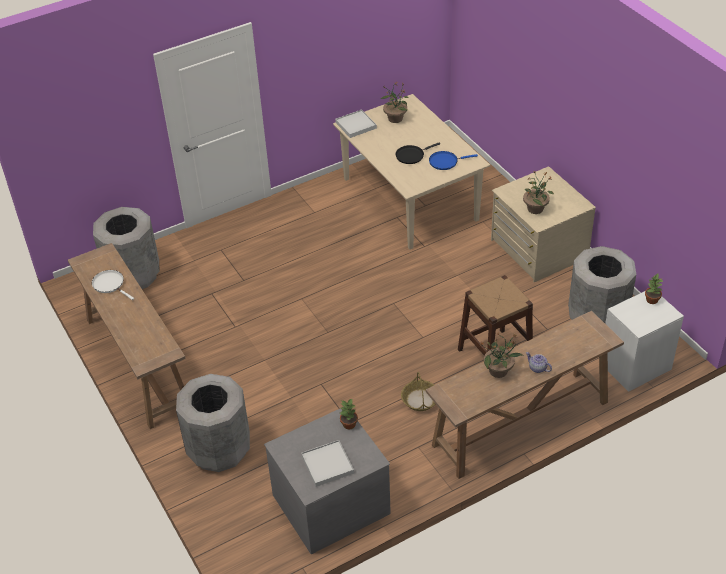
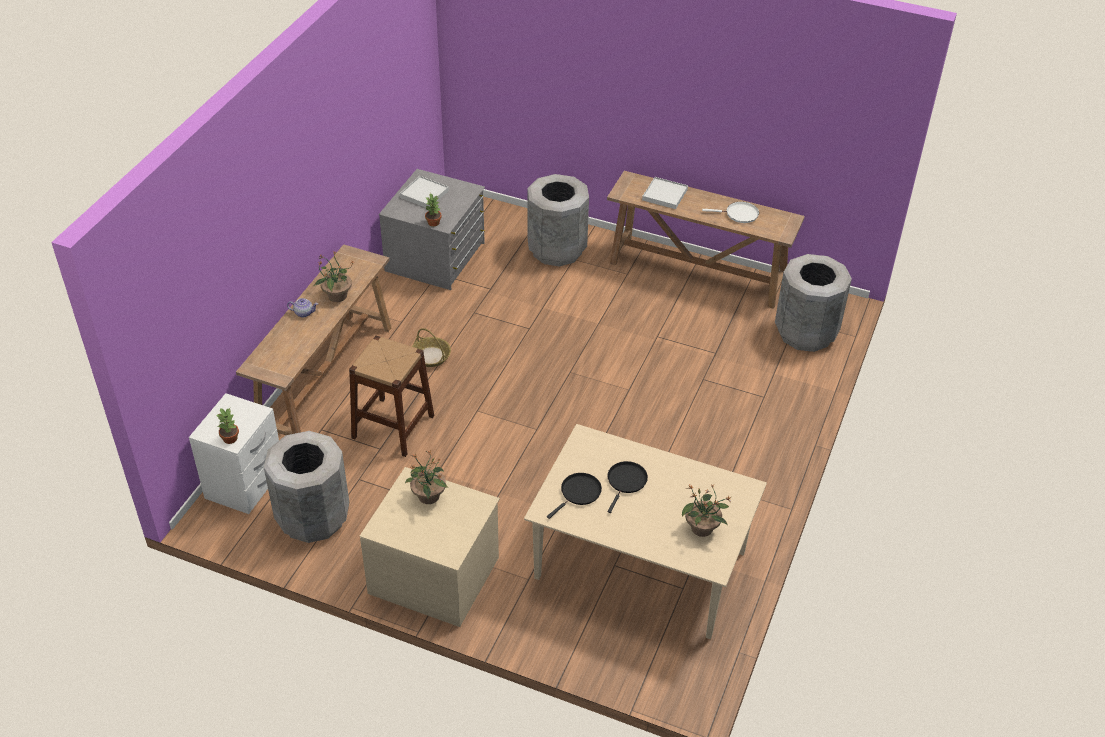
camera: 140 degrees right, 0 degrees up
white tray [335,109,377,138] -> white tray moved to [642,177,688,209]
blue frying pan [429,151,478,170] -> black frying pan [547,473,602,519]

